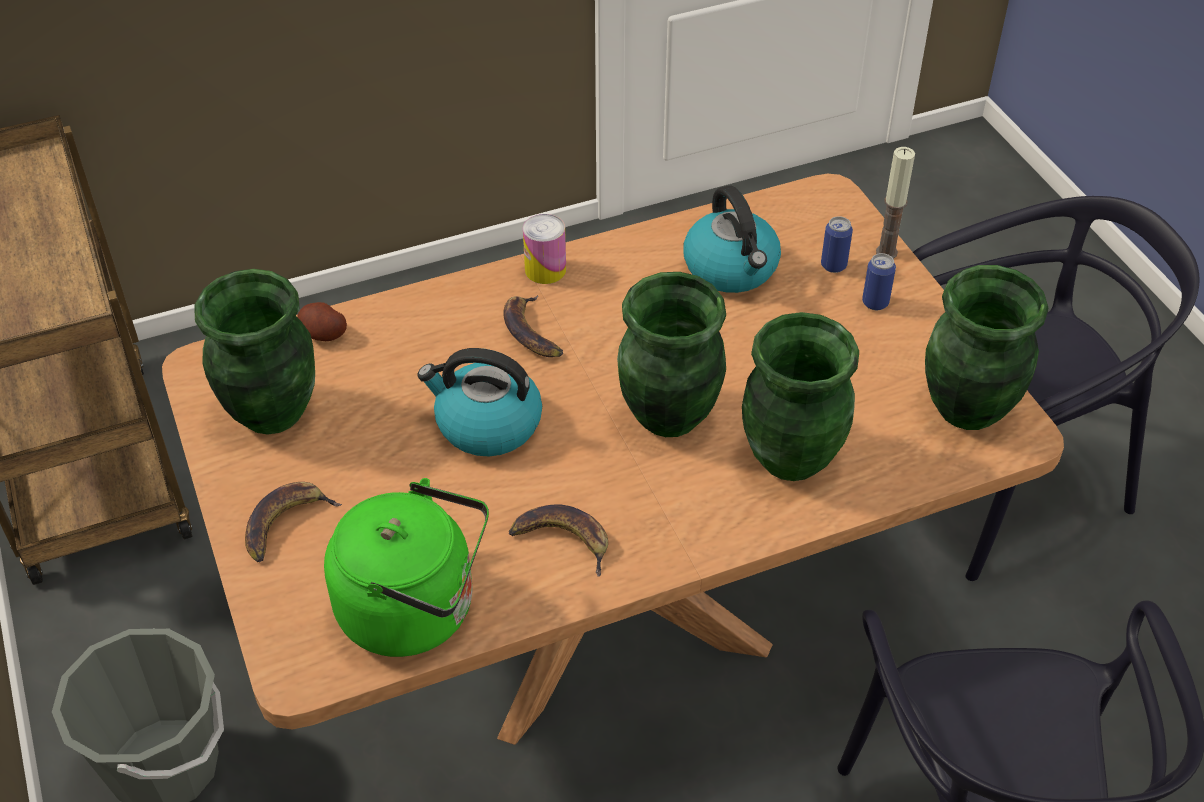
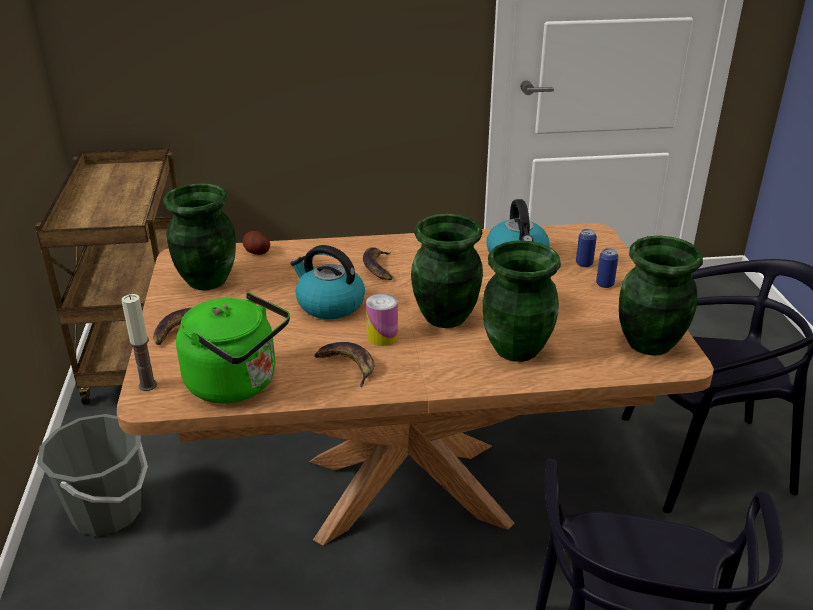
camera: 15 degrees right, 15 degrees down
can [523,214,566,284] -> can moved to [366,293,398,346]
candle [876,147,915,259] -> candle moved to [121,294,157,391]

